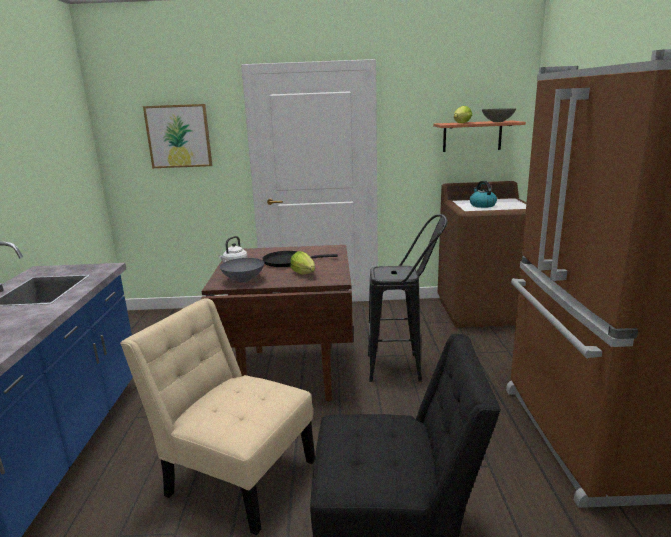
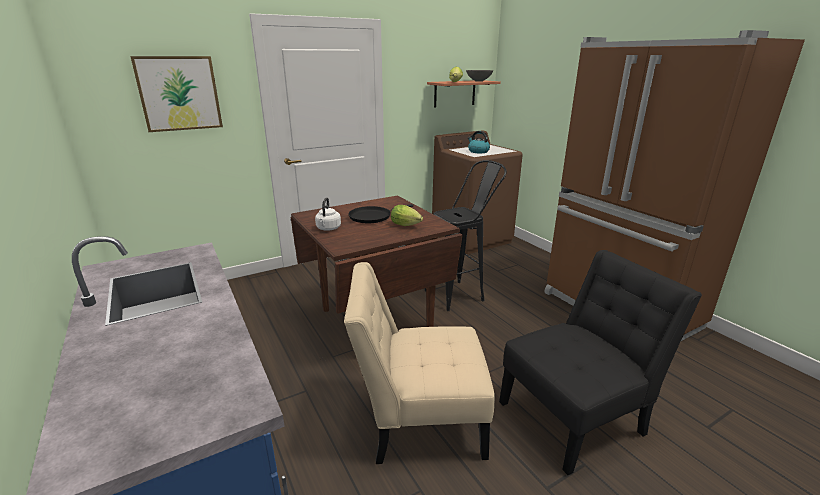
camera: 30 degrees left, 5 degrees up
grey bowl [220,258,264,282] -> none

